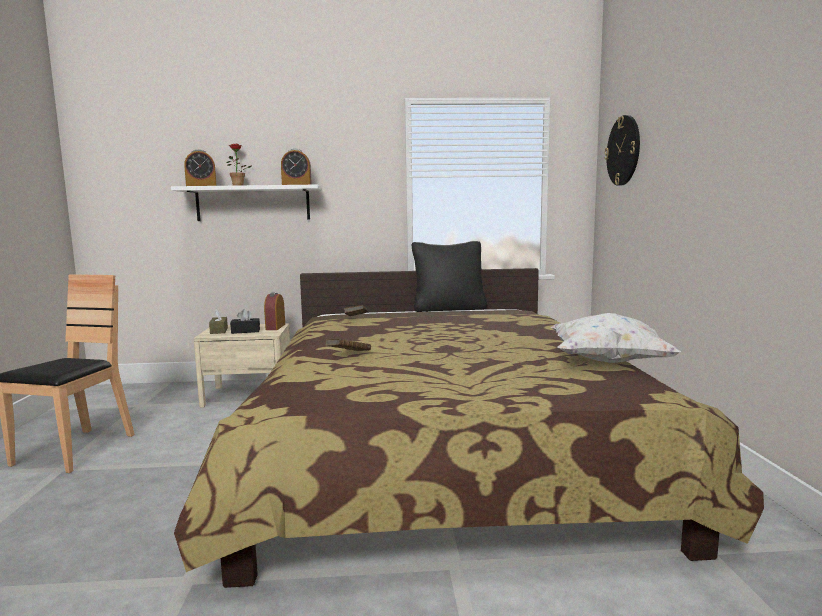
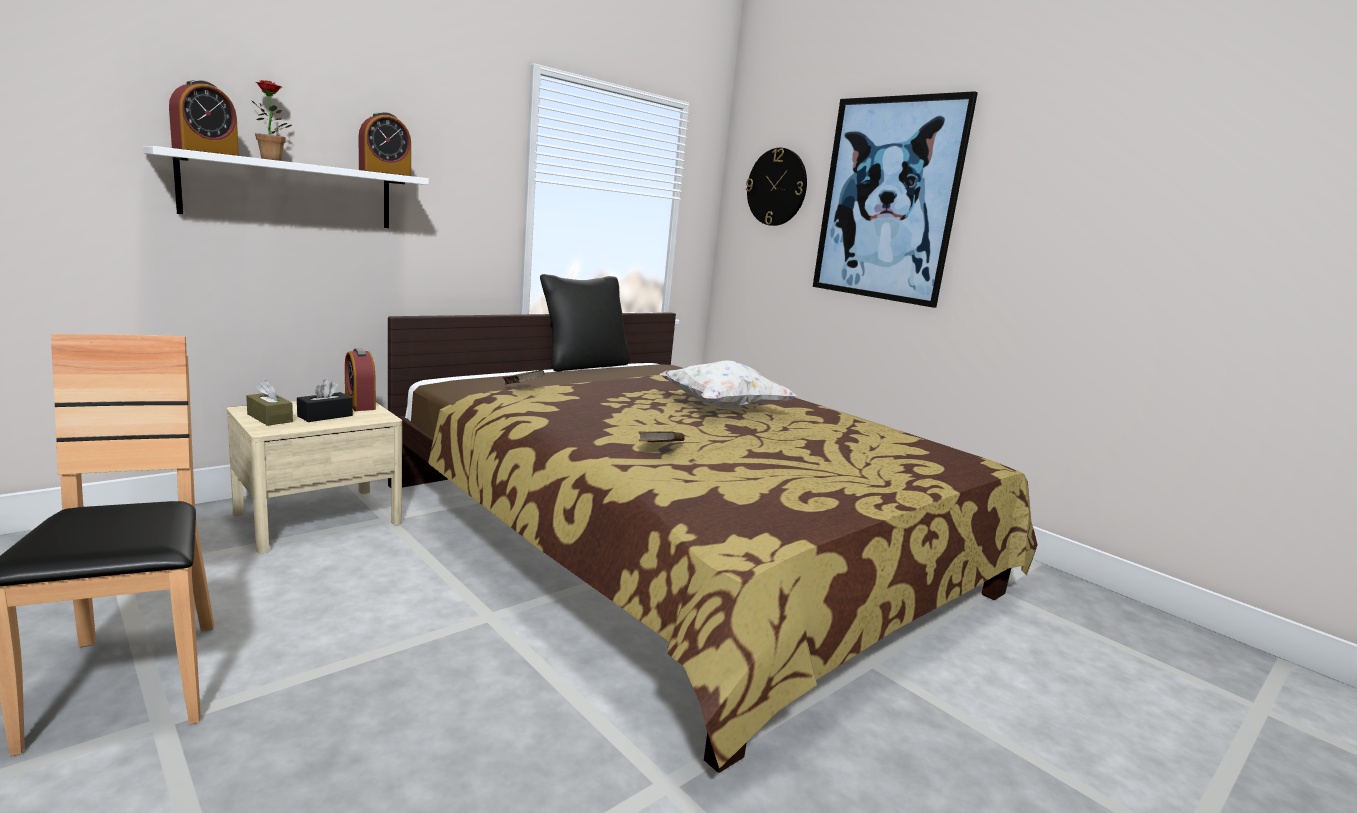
camera: 40 degrees left, 5 degrees up
white pillow [550,313,681,363] -> white pillow moved to [660,360,797,409]
none -> picture [813,91,978,308]

